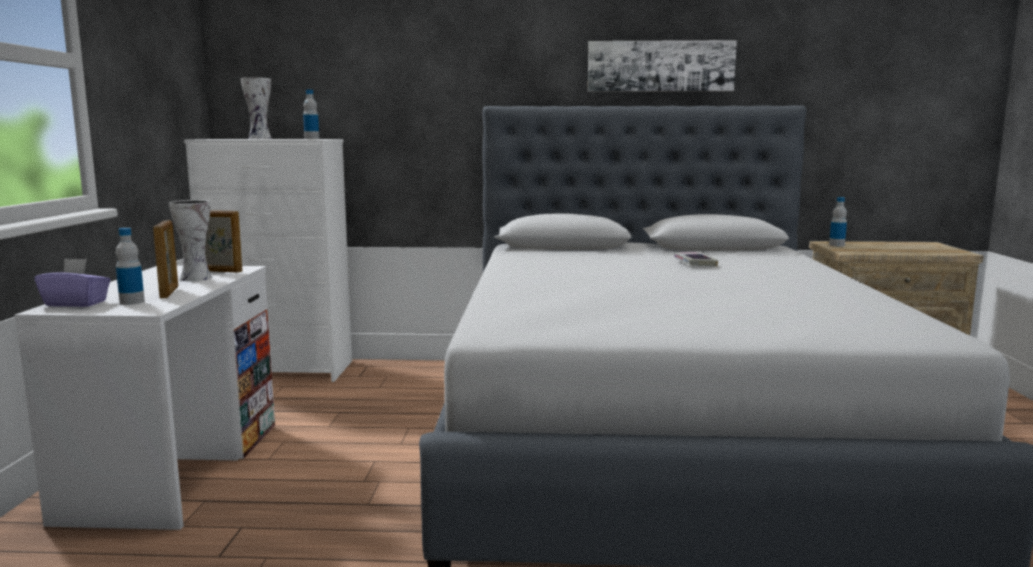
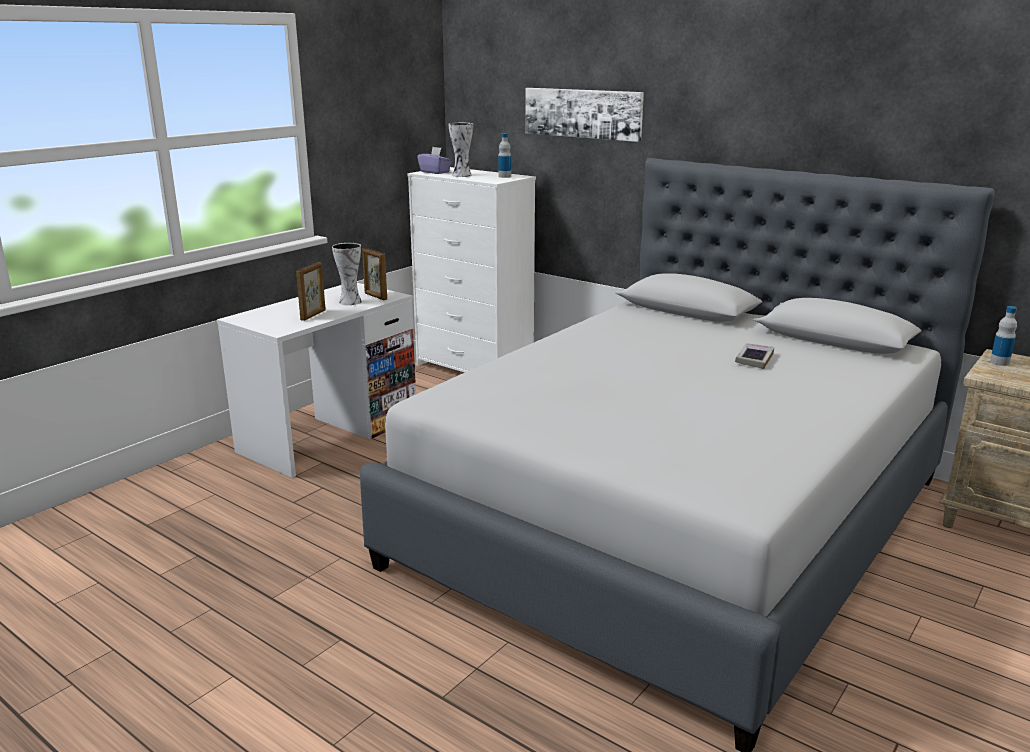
camera: 35 degrees right, 10 degrees up
purple tissue box [34,259,111,307] -> purple tissue box moved to [417,147,452,174]
bottle [116,228,145,305] -> none
picture [588,40,737,92] -> picture moved to [525,88,644,142]

